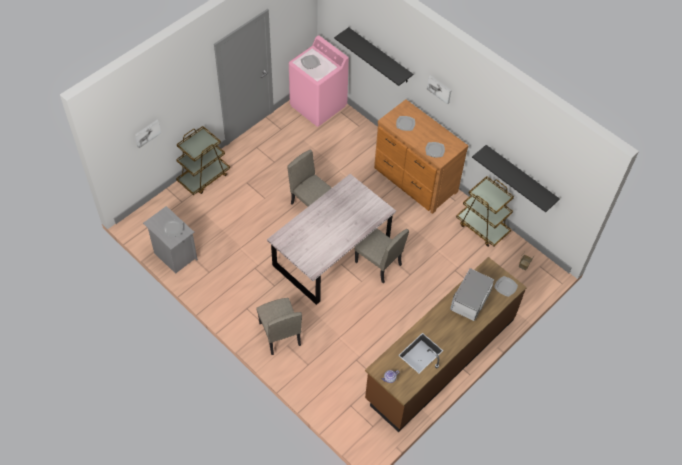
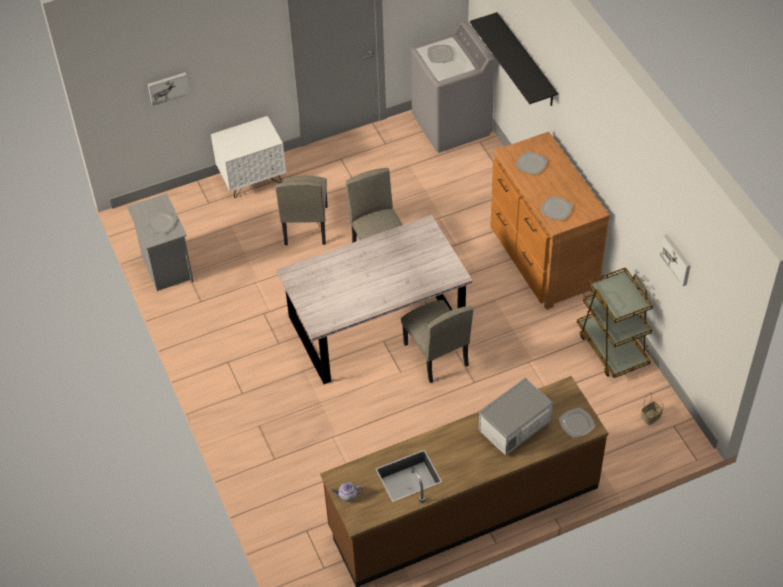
camera: 25 degrees right, 5 degrees down
brown cart [176,126,230,195] -> white nightstand [211,116,286,198]
beige chair [256,298,302,355] -> beige chair moved to [275,176,328,245]
pink washing machine [289,35,349,127] -> grey washing machine [411,21,494,153]
picture [427,75,452,105] -> picture moved to [660,234,691,286]
black shelf [472,145,560,212] -> none

